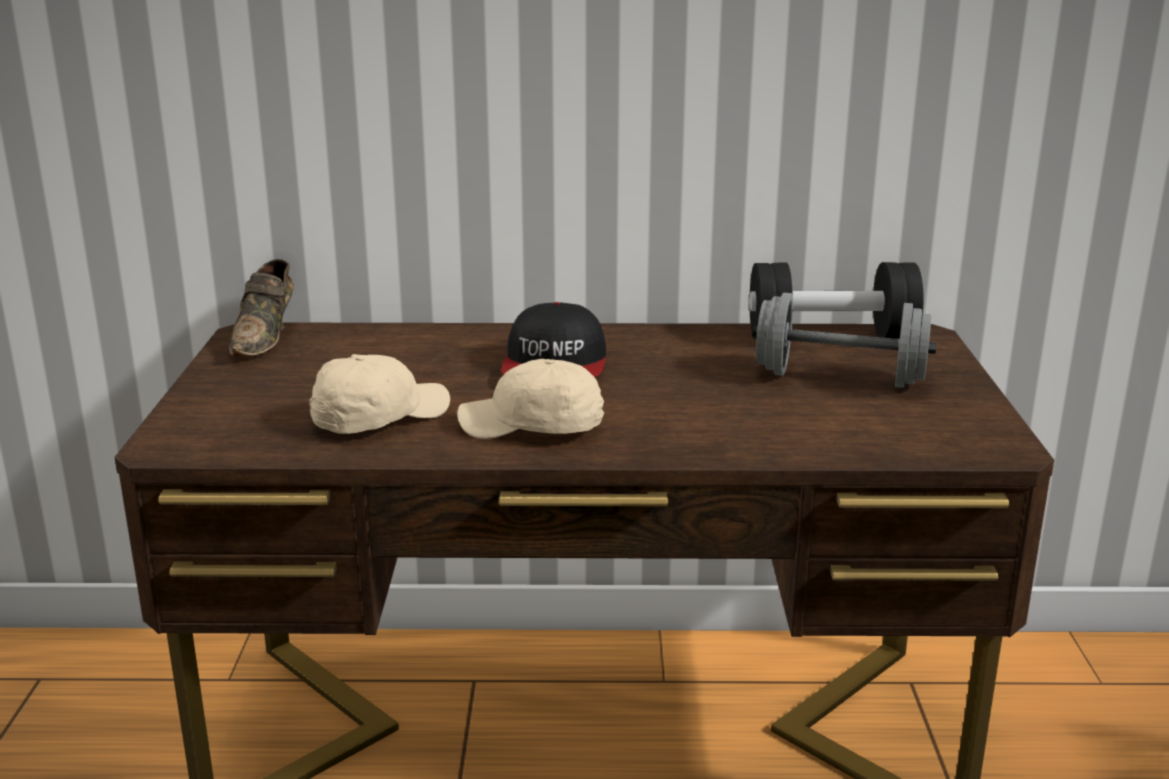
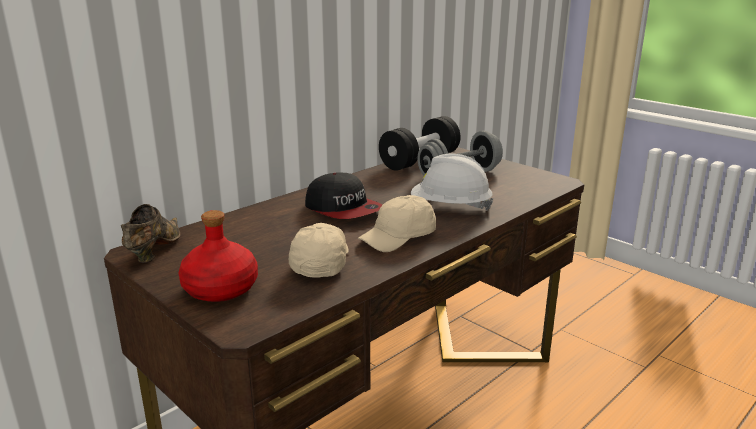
camera: 45 degrees left, 0 degrees up
brown shoe [229,259,294,358] -> brown shoe turned 135 degrees counterclockwise [121,204,180,263]
none -> red bottle [179,210,258,302]
none -> white hard hat [411,154,493,210]

